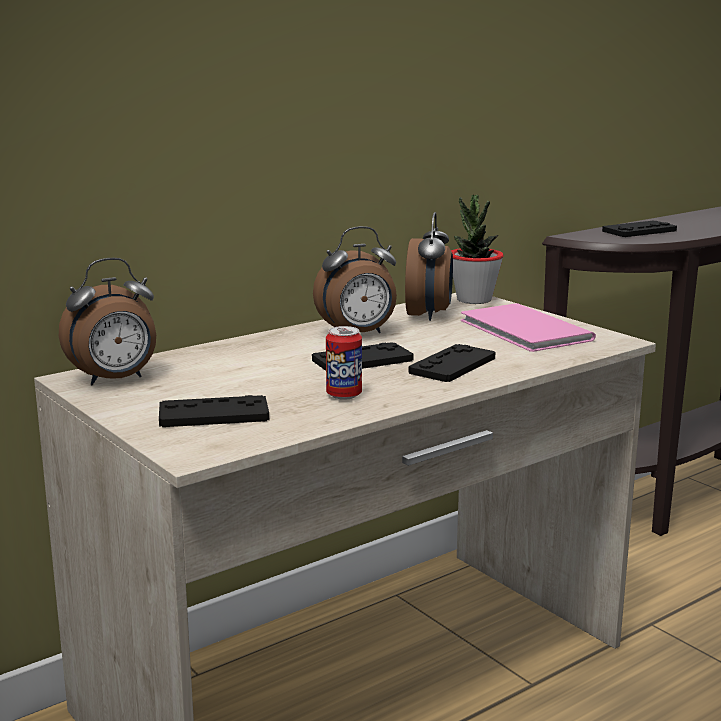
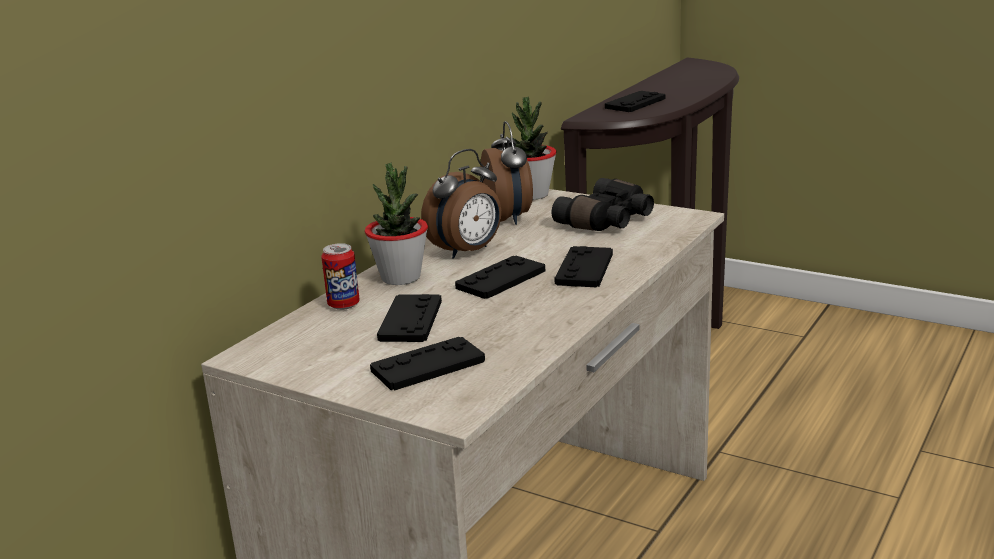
camera: 20 degrees left, 5 degrees up
alarm clock [59,258,156,386] -> none
can [326,326,362,400] -> can moved to [321,243,360,310]
pink book [461,303,596,352] -> black binoculars [552,178,654,231]
none -> potted plant [364,163,428,285]
none -> black game controller [377,294,442,342]

